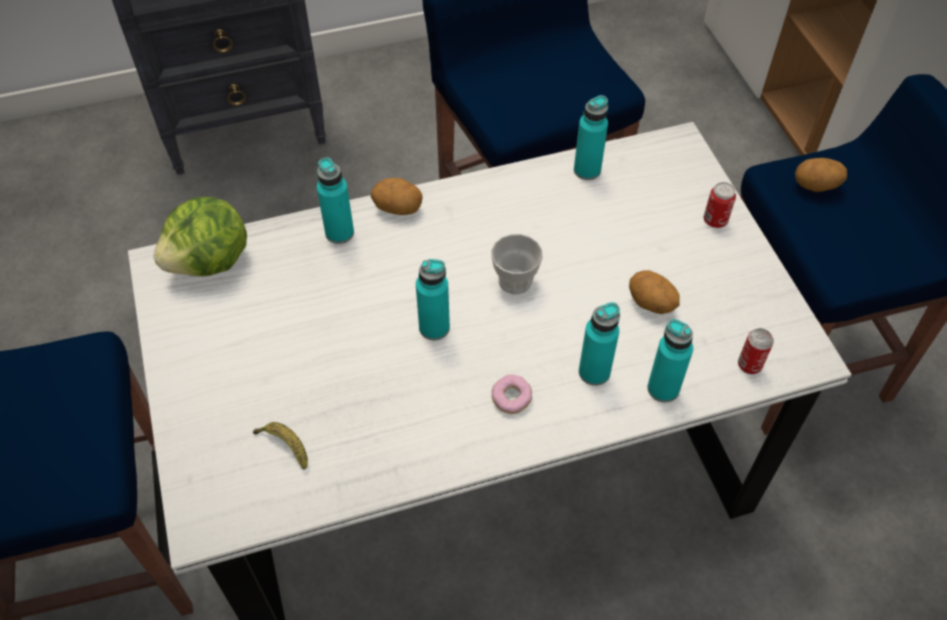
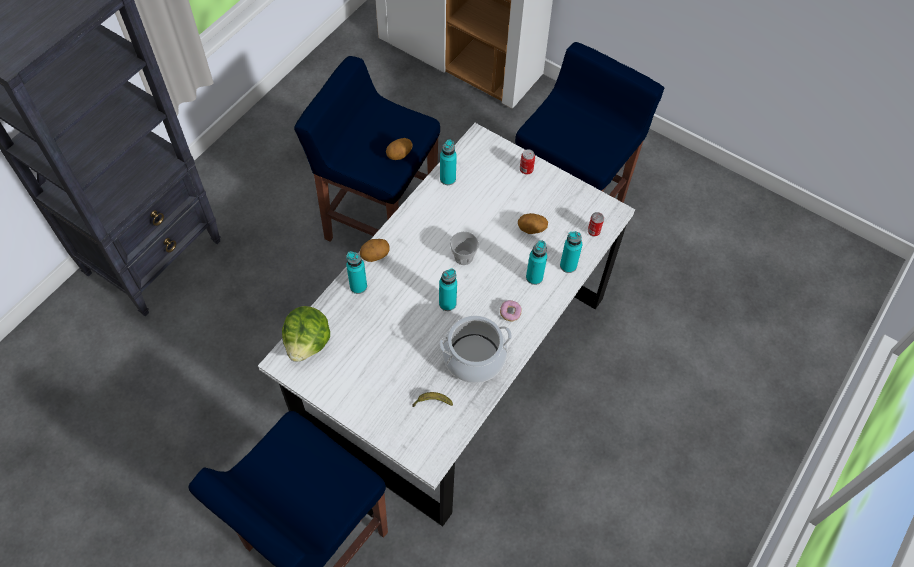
camera: 40 degrees left, 5 degrees up
potato [795,158,847,192] -> potato moved to [386,138,413,160]
none -> cooking pot [439,316,512,383]

